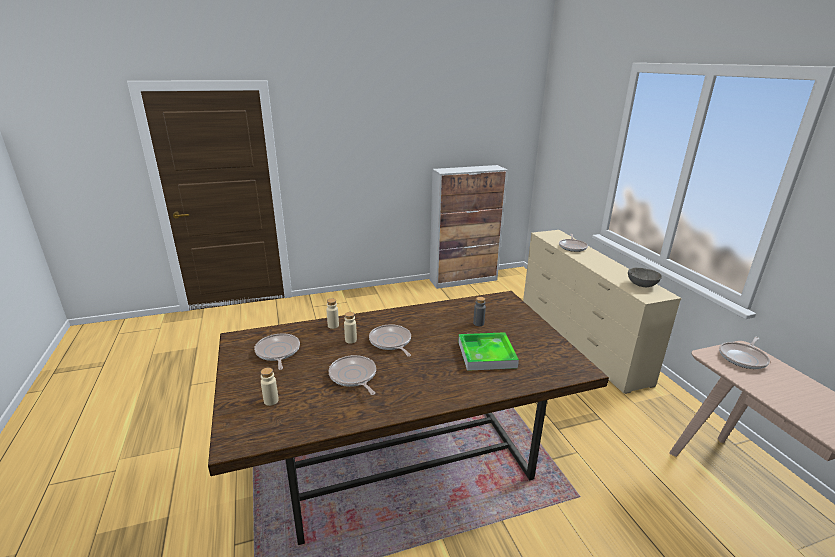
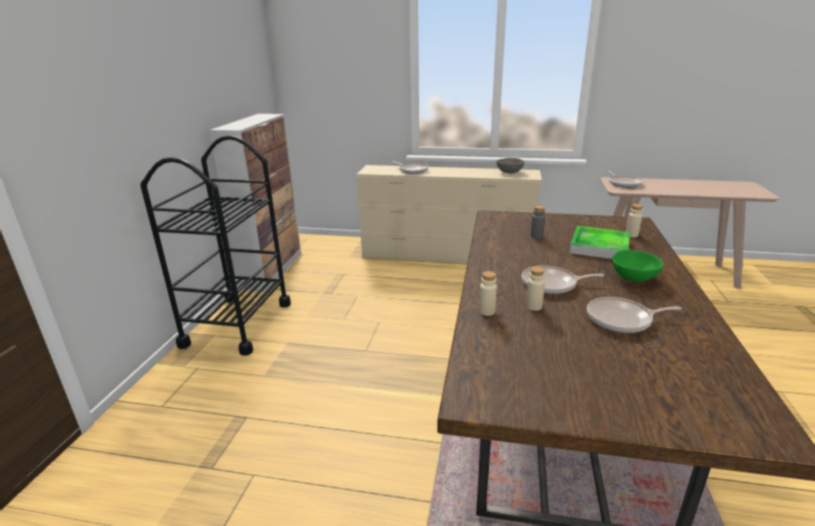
camera: 60 degrees left, 0 degrees up
frying pan [254,333,300,370] -> none
beige bottle [261,368,279,406] -> beige bottle moved to [626,204,643,237]
none -> black cart [140,135,291,356]
none -> green bowl [612,250,664,282]

